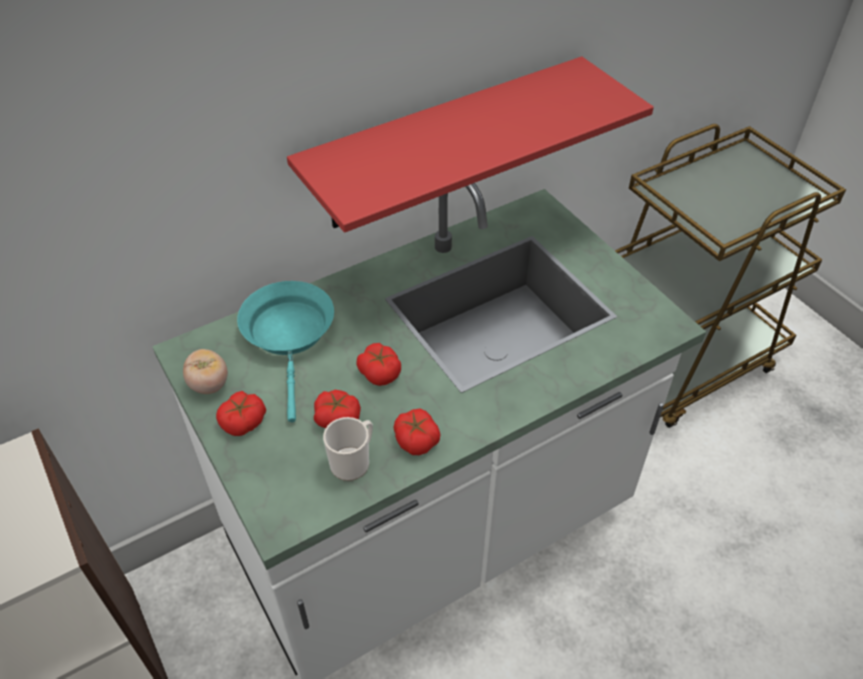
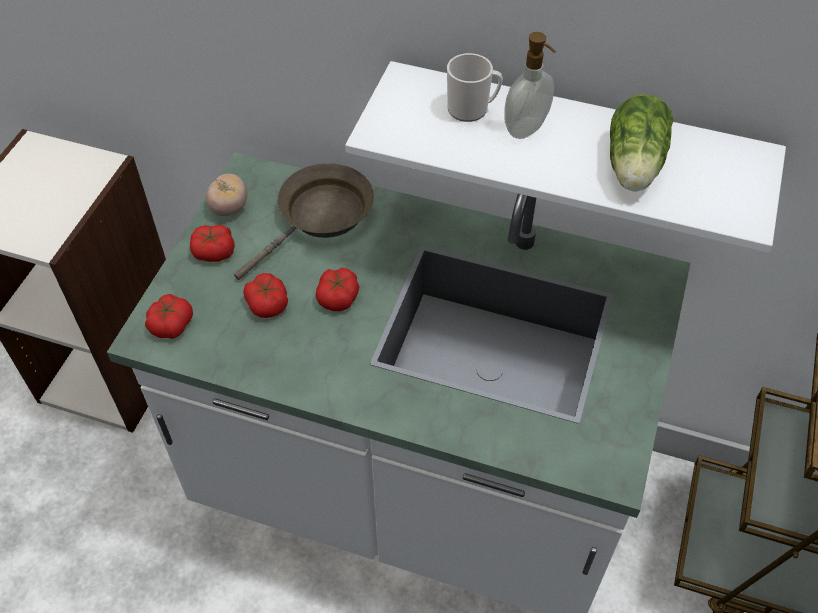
camera: 50 degrees right, 5 degrees up
turquoise frying pan [237,281,334,422] -> brown frying pan [234,163,374,280]
red shelf [287,56,654,233] -> white shelf [345,61,786,253]
mug [323,417,373,481] -> mug moved to [447,53,503,122]
tomato [393,409,441,455] -> tomato moved to [145,294,193,339]
none -> soap dispenser [504,32,556,139]
none -> lettuce [610,94,674,191]

